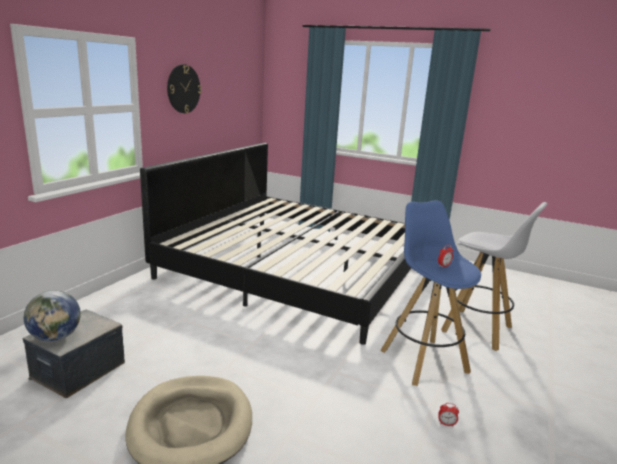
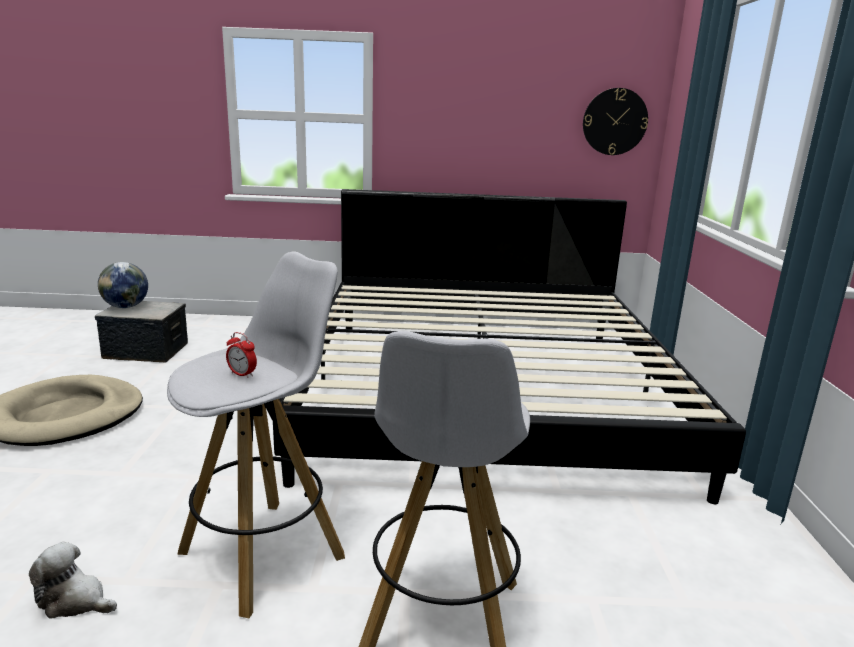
camera: 65 degrees right, 0 degrees up
wall clock [167,64,201,113] -> wall clock moved to [583,88,648,155]
blue stool [380,200,481,386] -> white stool [167,251,345,618]
alarm clock [438,403,459,426] -> plush toy [29,542,117,619]

